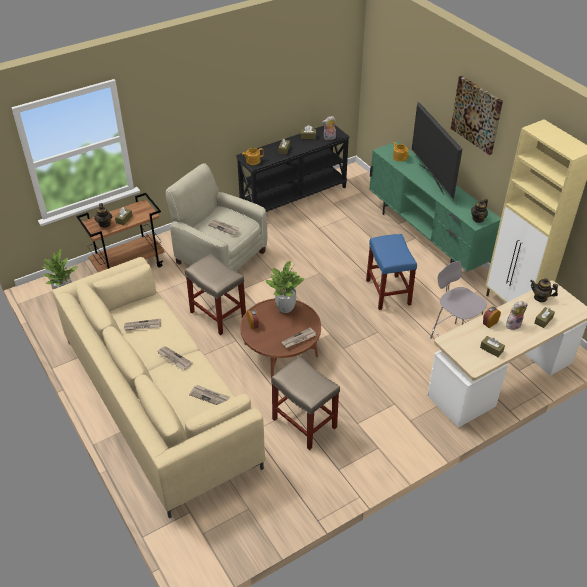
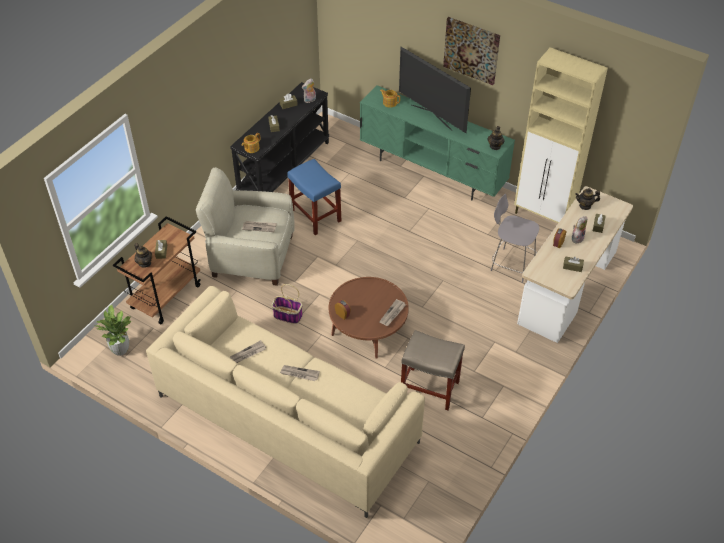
camera: 25 degrees left, 5 degrees up
beige stool [185,254,246,335] -> basket [272,284,303,324]
newspaper [189,385,230,405] -> none
potted plant [265,261,304,313] -> none
blue stool [366,234,417,310] -> blue stool moved to [288,159,341,235]

